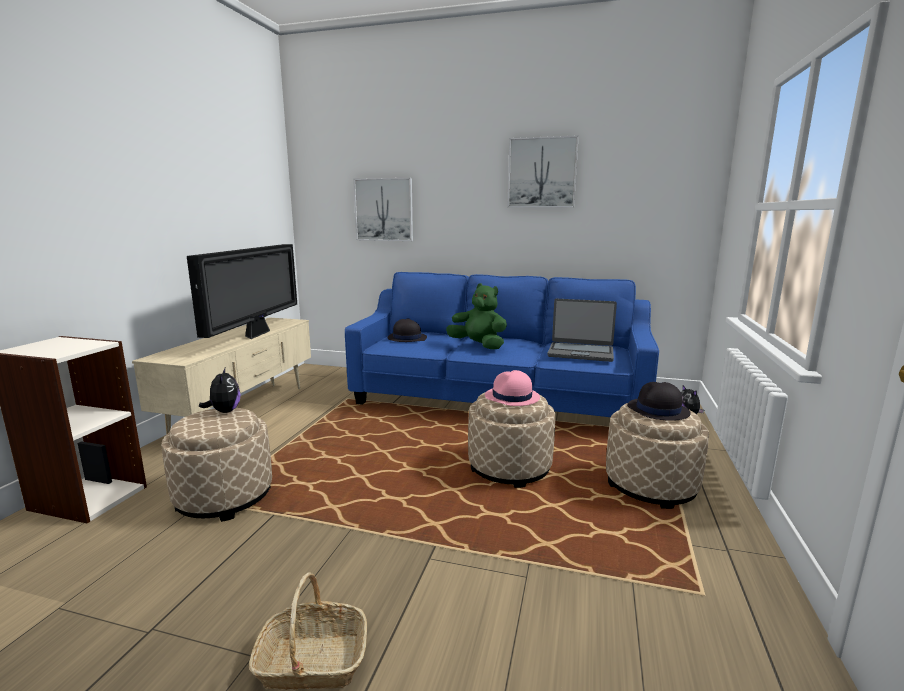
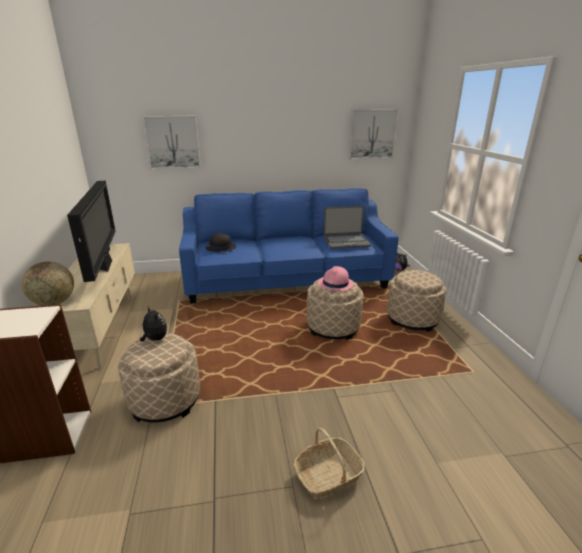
camera: 25 degrees left, 10 degrees up
green plush toy [446,283,507,349] -> none
picture [507,135,579,208] -> picture moved to [349,109,398,159]
black hat [627,382,691,421] -> none
none -> globe [22,261,74,306]

